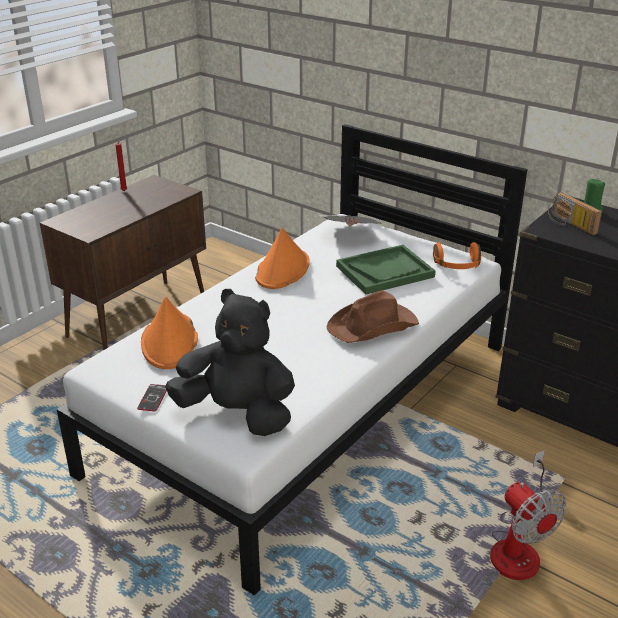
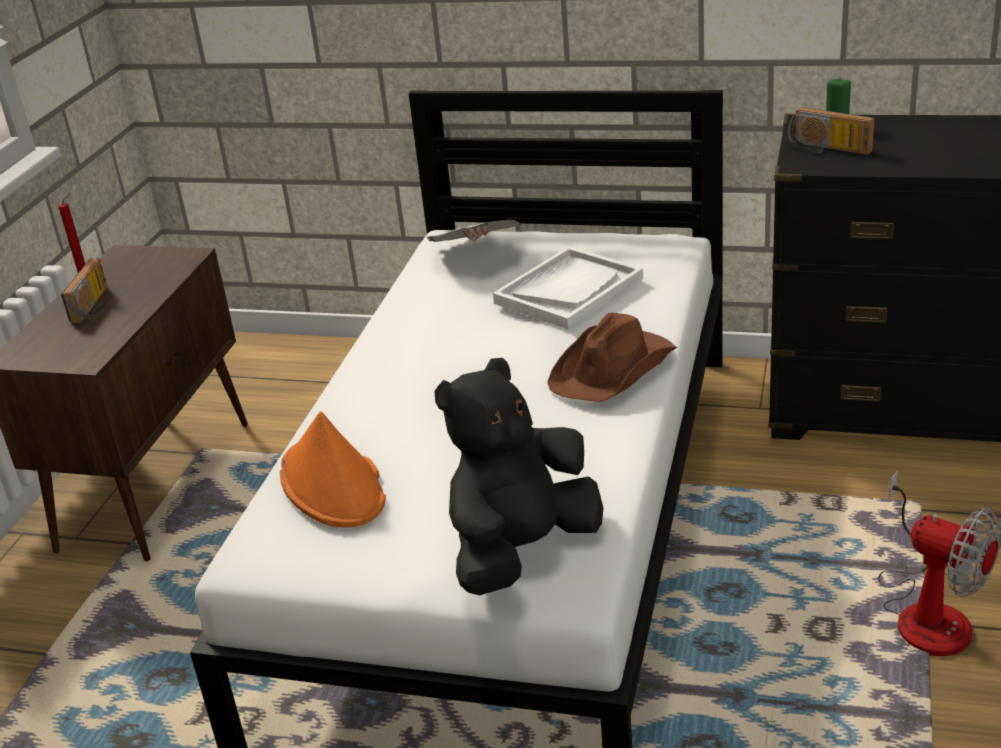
camera: 20 degrees left, 0 degrees up
phone [137,384,167,412] -> none
black plush toy [165,289,295,436] -> black plush toy turned 45 degrees counterclockwise [434,358,603,596]
orange hat [255,228,310,289] -> none
green tray [336,245,436,294] -> white tray [493,246,643,330]
orange headphones [433,242,481,269] -> none
none -> radio [61,258,108,324]

